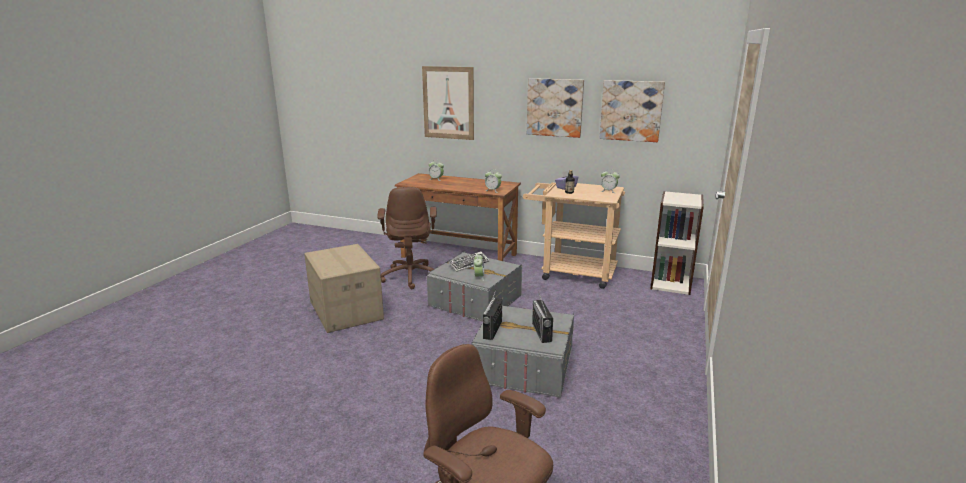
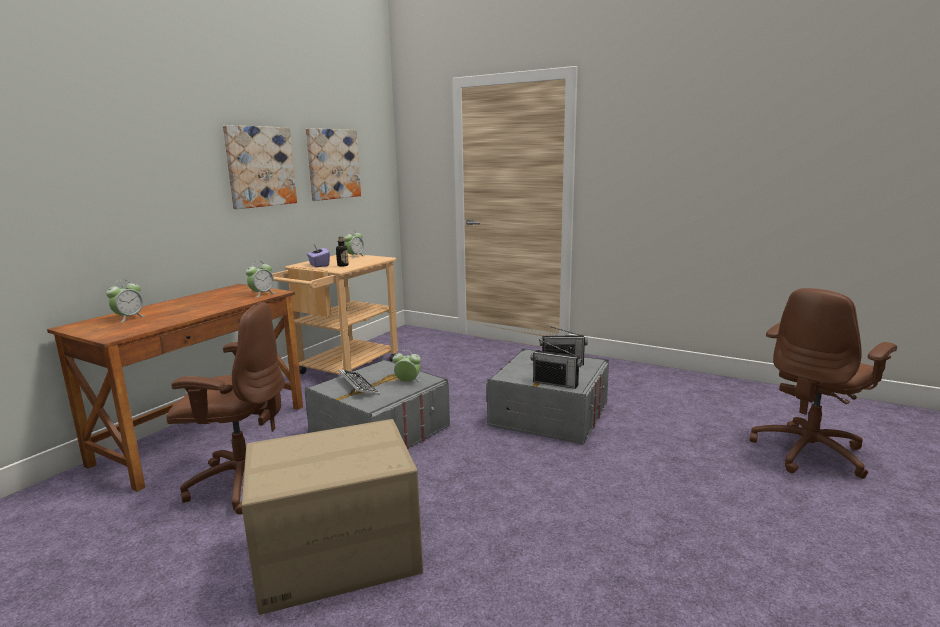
camera: 80 degrees left, 5 degrees down
picture [422,66,474,140] -> none
bookcase [650,191,704,295] -> none

